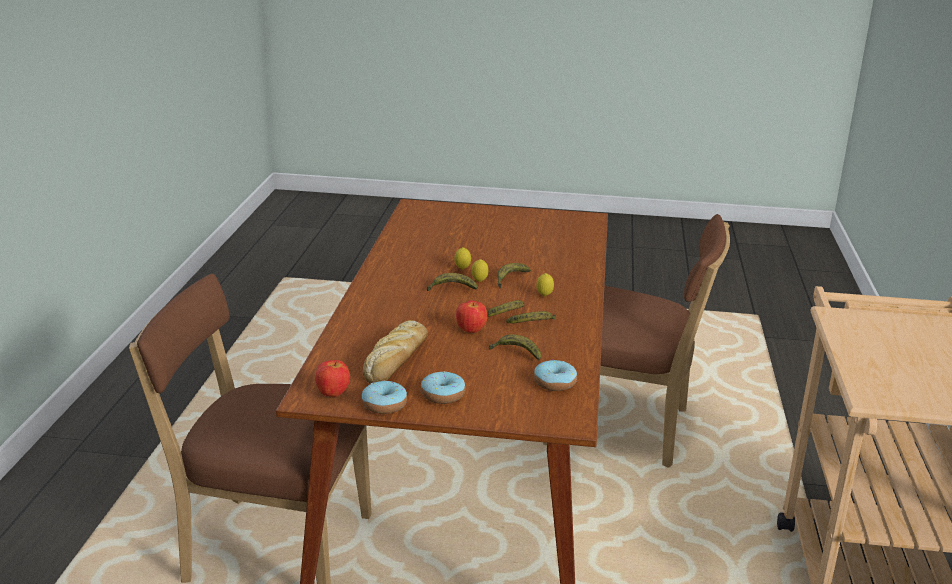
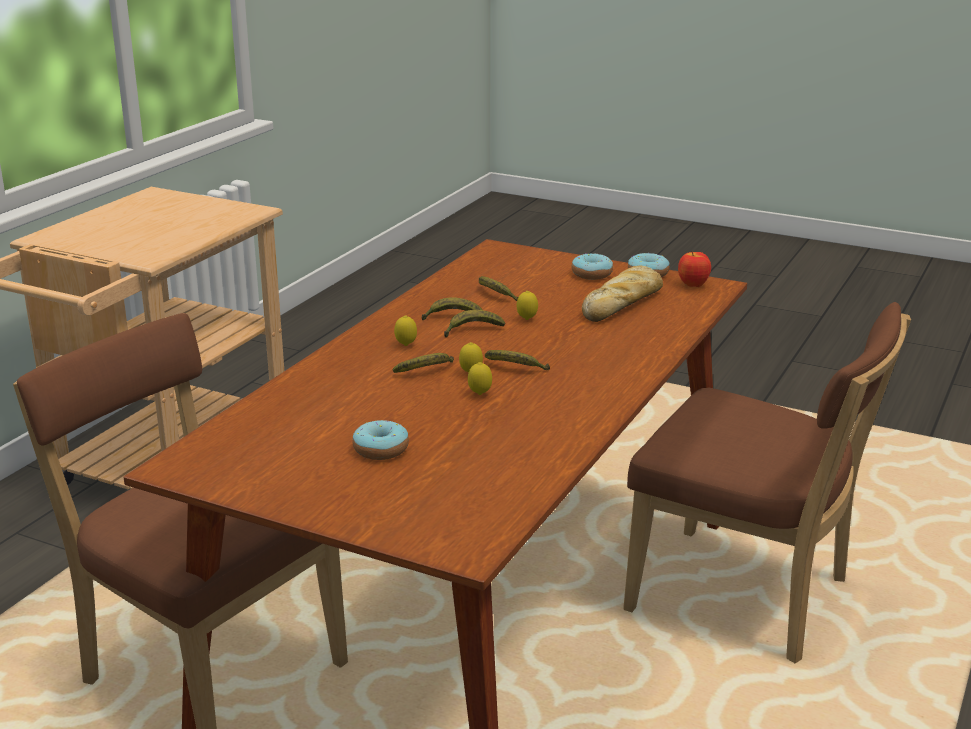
camera: 160 degrees left, 0 degrees up
apple [456,300,487,333] -> lemon [517,291,538,320]
donut [534,359,577,391] -> donut moved to [352,420,409,460]

